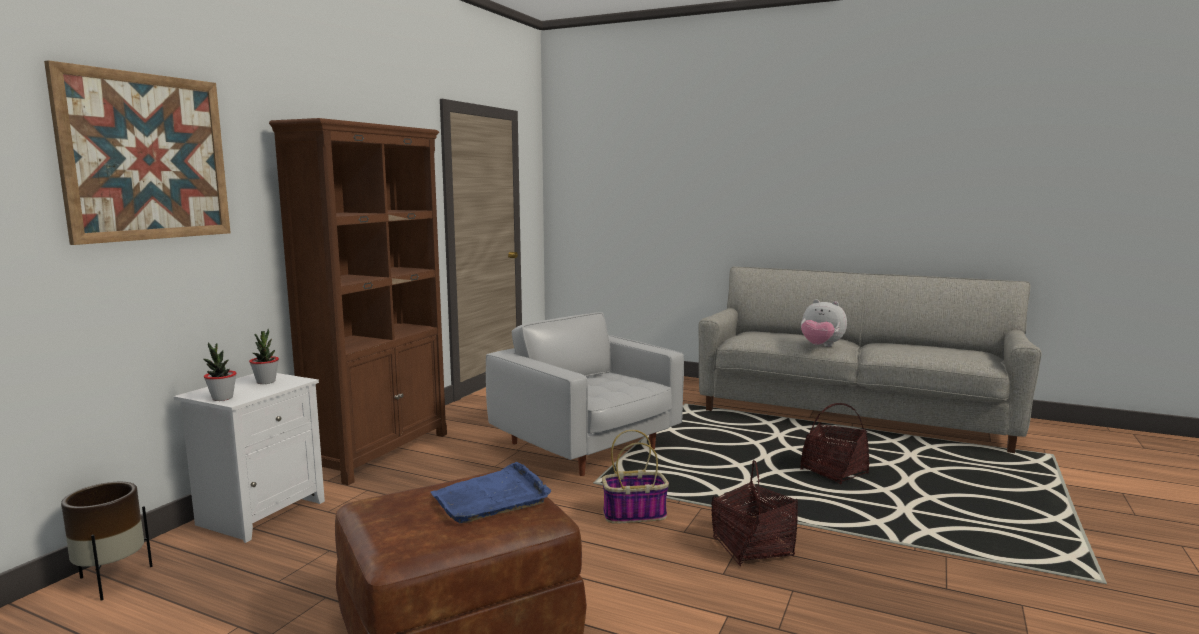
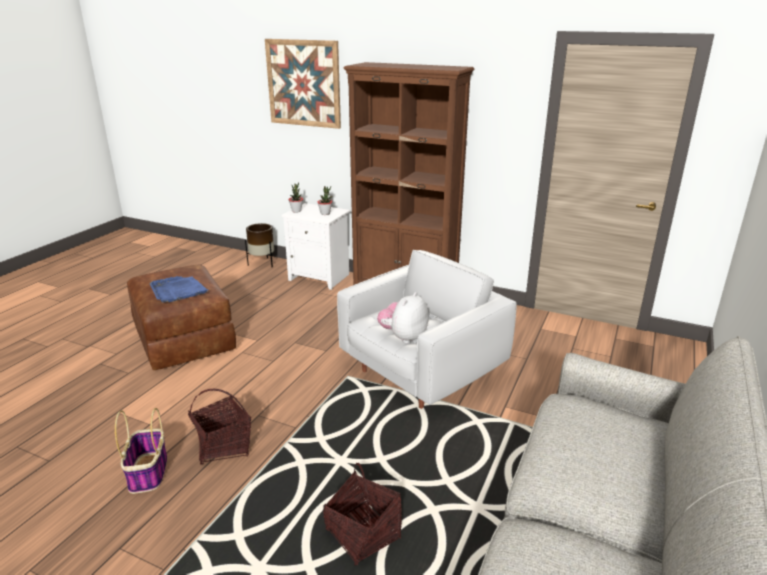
camera: 90 degrees right, 15 degrees up
basket [602,430,669,524] -> basket moved to [115,408,167,494]
plush toy [801,299,847,347] -> plush toy moved to [377,292,429,344]

